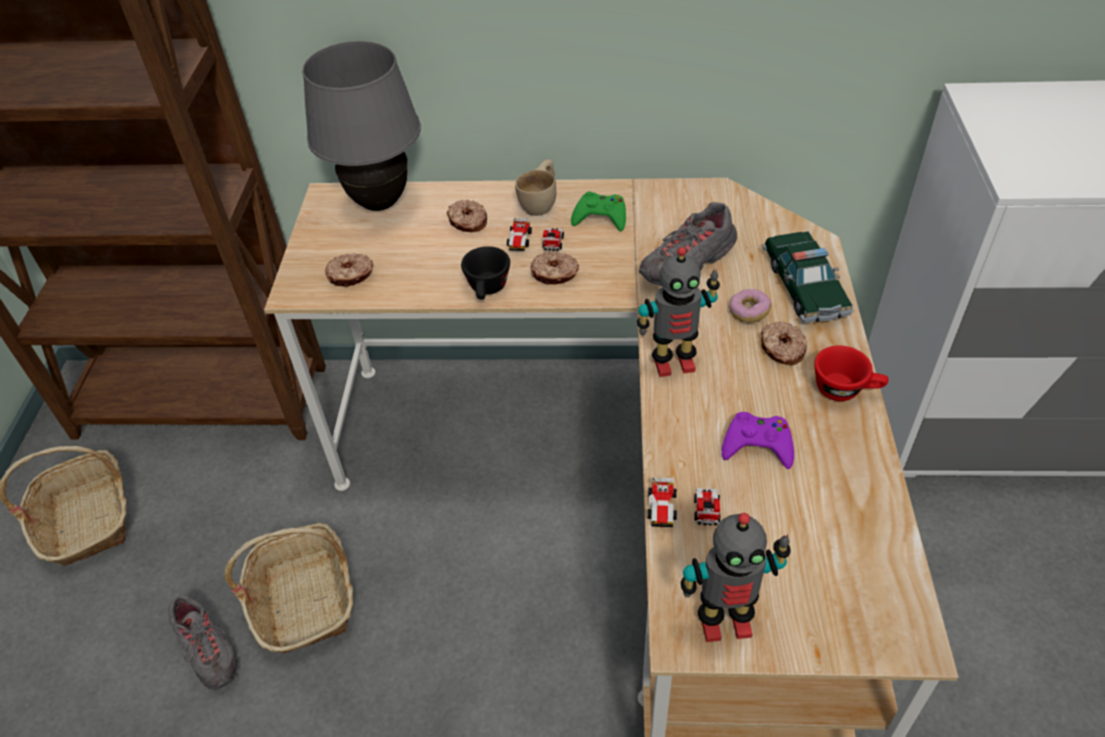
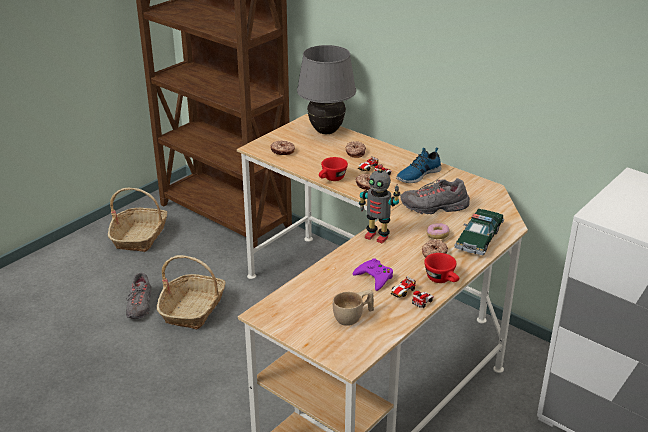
camera: 35 degrees right, 15 degrees down
black cup [461,246,510,300] -> red cup [319,157,348,181]
beige cup [515,159,556,216] -> beige cup moved to [333,290,374,326]
green game controller [571,191,626,231] -> shoe [396,147,441,183]
toy car [648,477,720,527] -> toy car moved to [391,276,434,308]
toy robot [681,513,791,642] -> none

